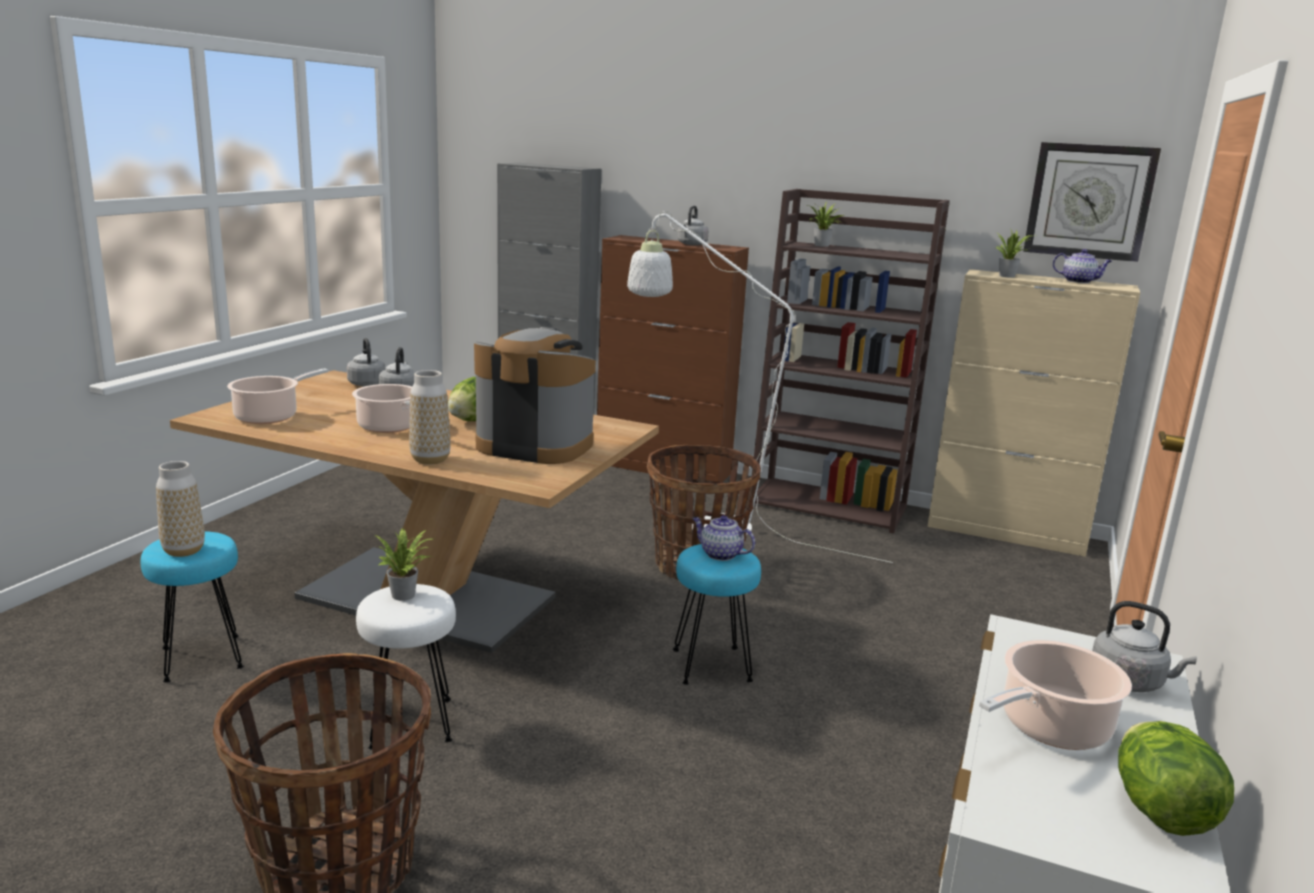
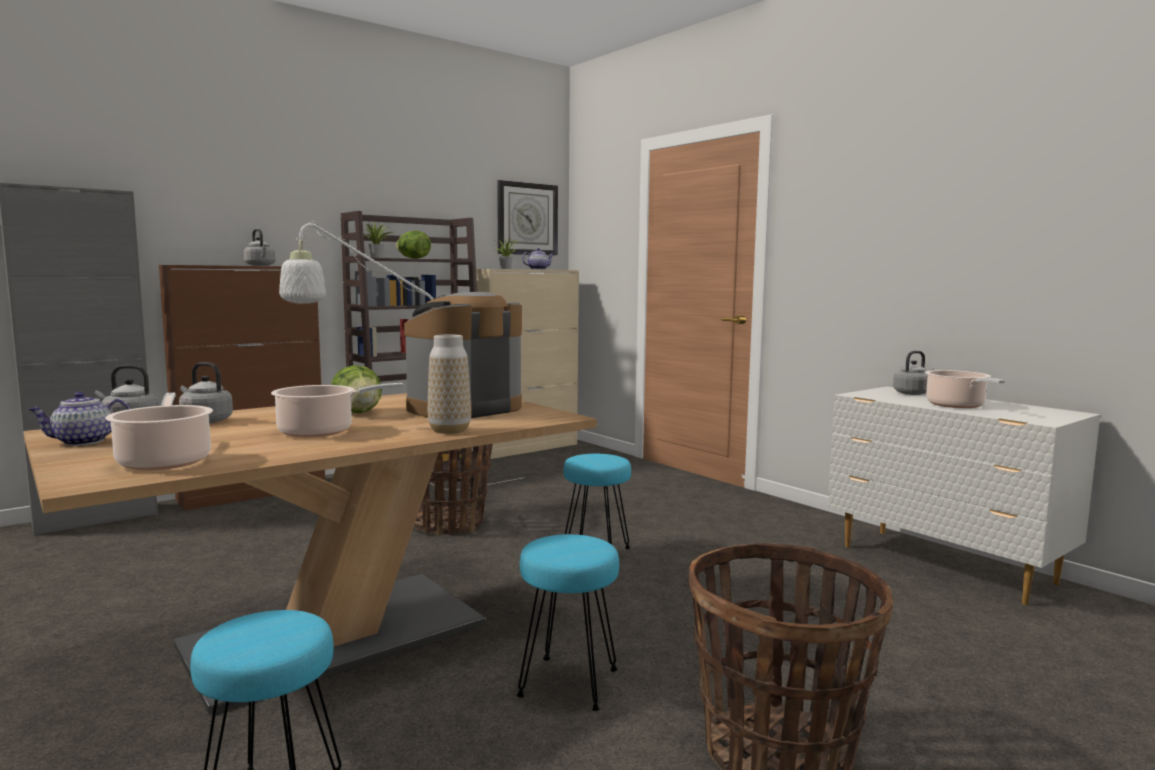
camera: 60 degrees left, 10 degrees down
vase [156,461,205,557] -> none
white stool [356,584,456,750] -> turquoise stool [517,534,619,711]
potted plant [375,529,432,601] -> none
teapot [692,515,755,561] -> teapot moved to [28,392,130,446]
lettuce [1118,721,1234,836] -> lettuce moved to [396,231,431,259]

